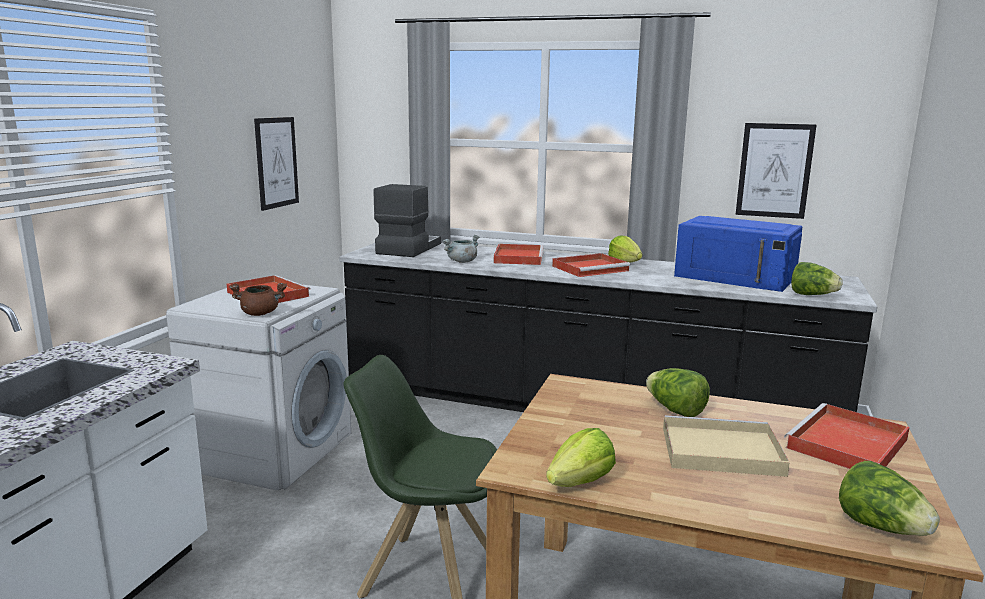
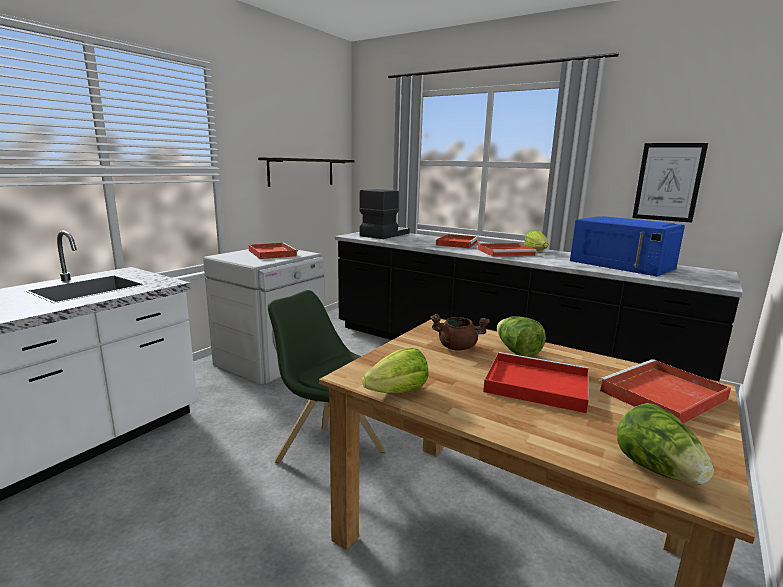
camera: 15 degrees right, 0 degrees up
brown cooking pot [229,283,287,316] -> brown cooking pot moved to [430,314,490,351]
picture [254,117,299,211] -> shelf [258,157,354,187]
grey cooking pot [443,235,479,263] -> none
beige tray [663,415,790,477] -> red tray [483,352,589,413]
lettuce [791,262,842,295] -> none

